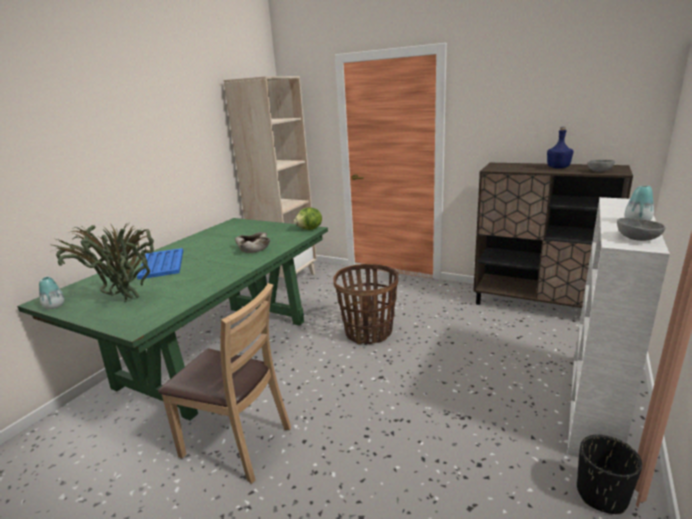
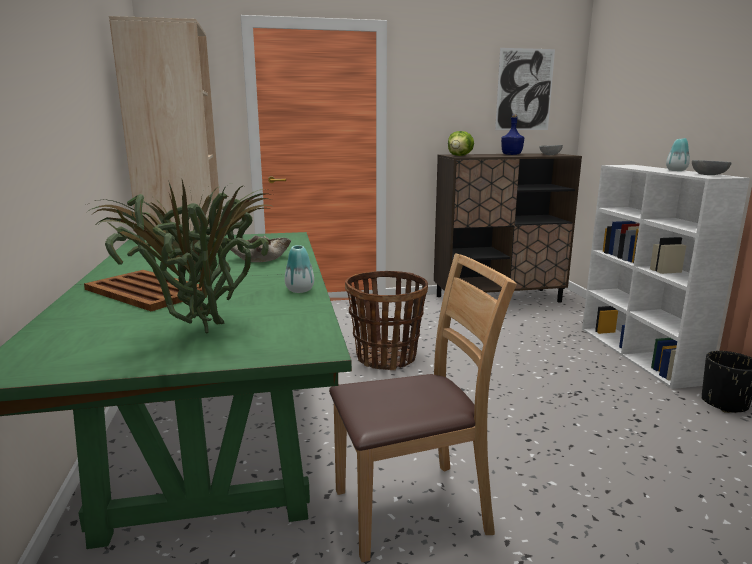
camera: 40 degrees left, 5 degrees down
vase [39,276,65,309] -> vase moved to [285,245,314,293]
blue tray [137,248,183,280] -> brown tray [84,270,202,311]
lettuce [294,207,322,230] -> lettuce moved to [448,131,474,156]
none -> picture [495,48,555,130]

